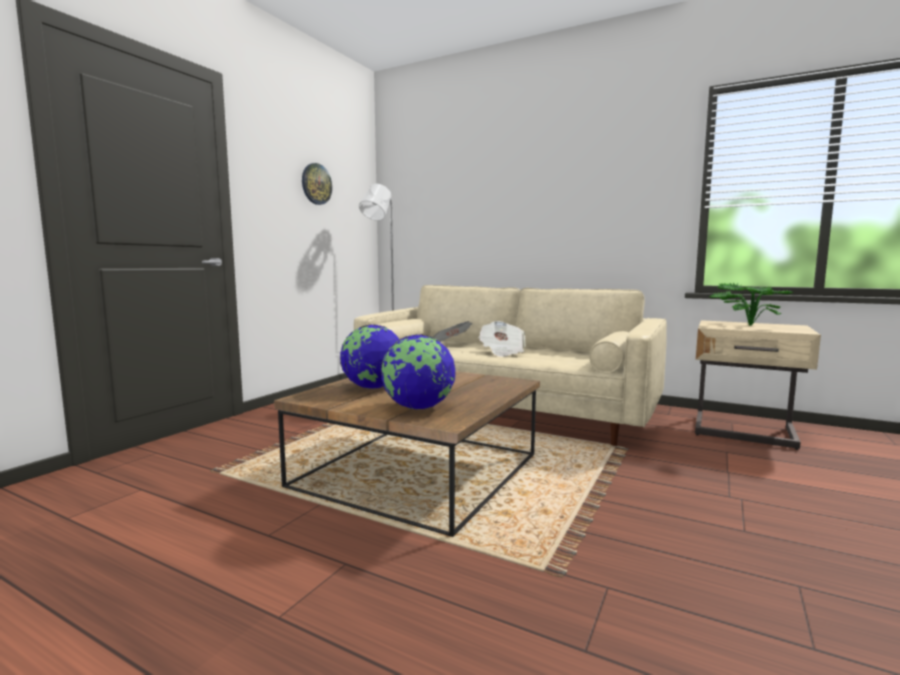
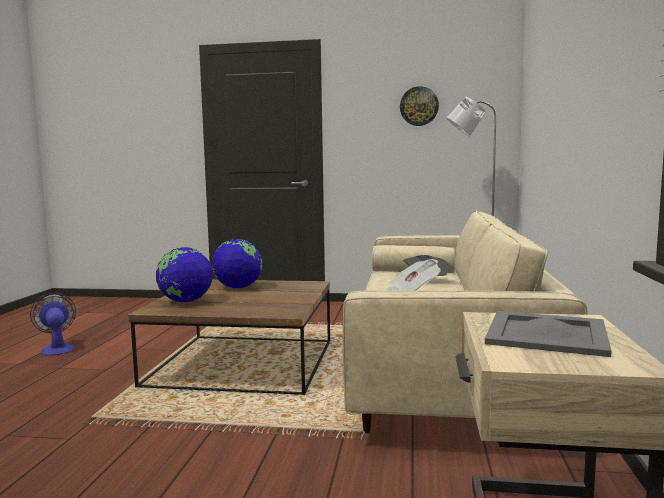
camera: 70 degrees right, 0 degrees up
potted plant [709,282,793,326] -> grey tray [485,311,612,357]
none -> fan [30,293,76,356]

